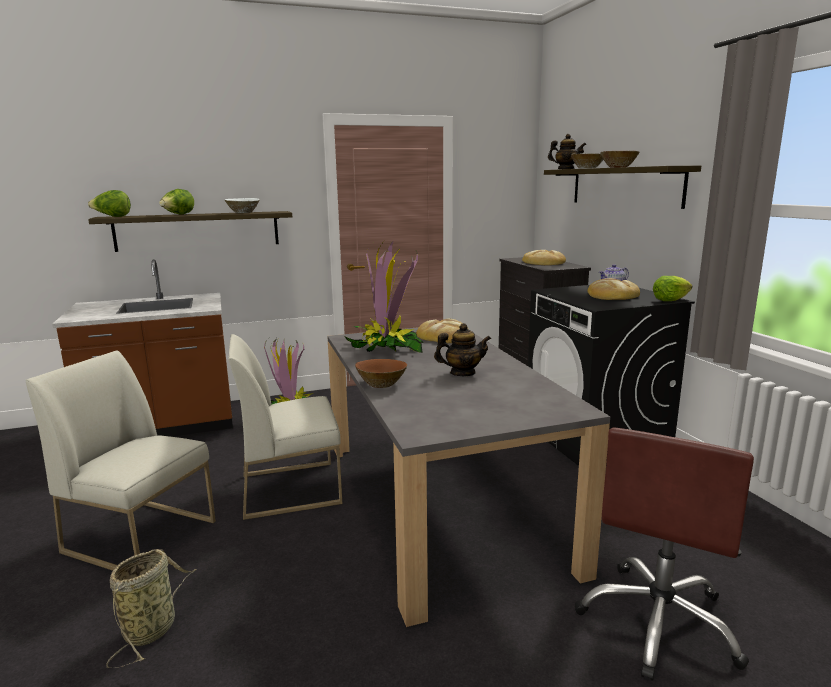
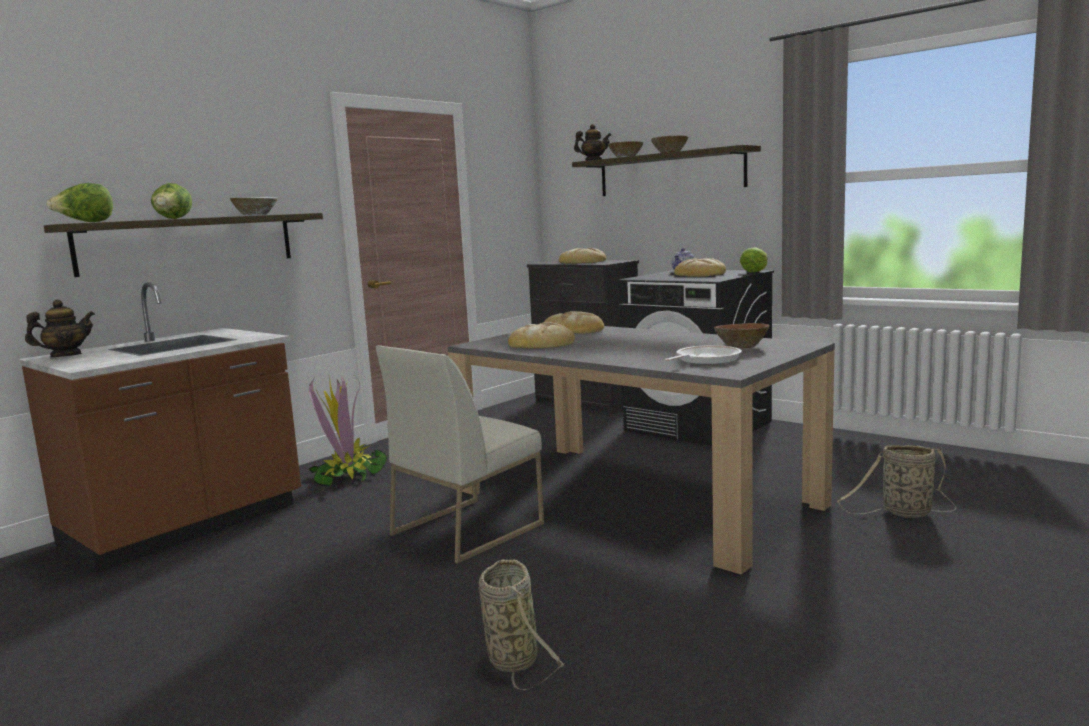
camera: 30 degrees left, 5 degrees down
white chair [26,350,216,571] -> none
potted plant [344,240,423,353] -> bread [508,322,575,349]
brown bowl [355,359,407,388] -> brown bowl moved to [714,323,770,348]
teapot [434,323,491,376] -> teapot moved to [25,299,95,357]
brown office chair [575,428,754,681] -> basket [837,445,957,518]
none -> frying pan [665,345,742,364]

